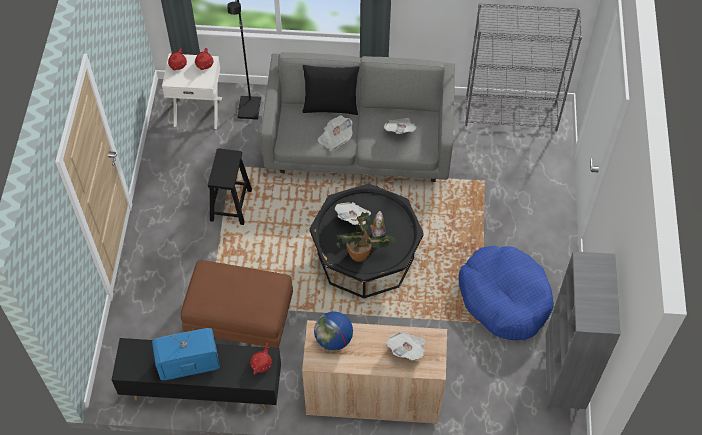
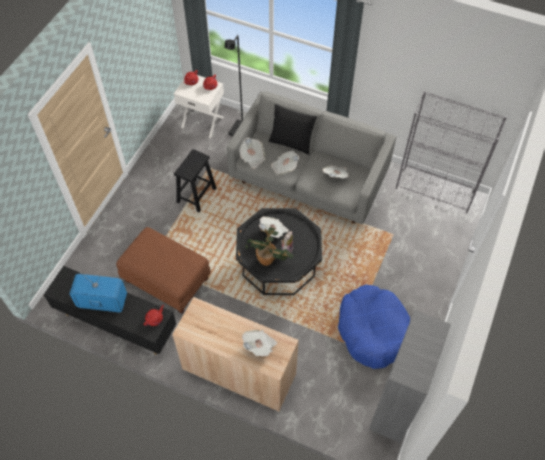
camera: 20 degrees right, 0 degrees up
globe [314,311,353,351] -> none
none -> newspaper [240,138,266,169]

